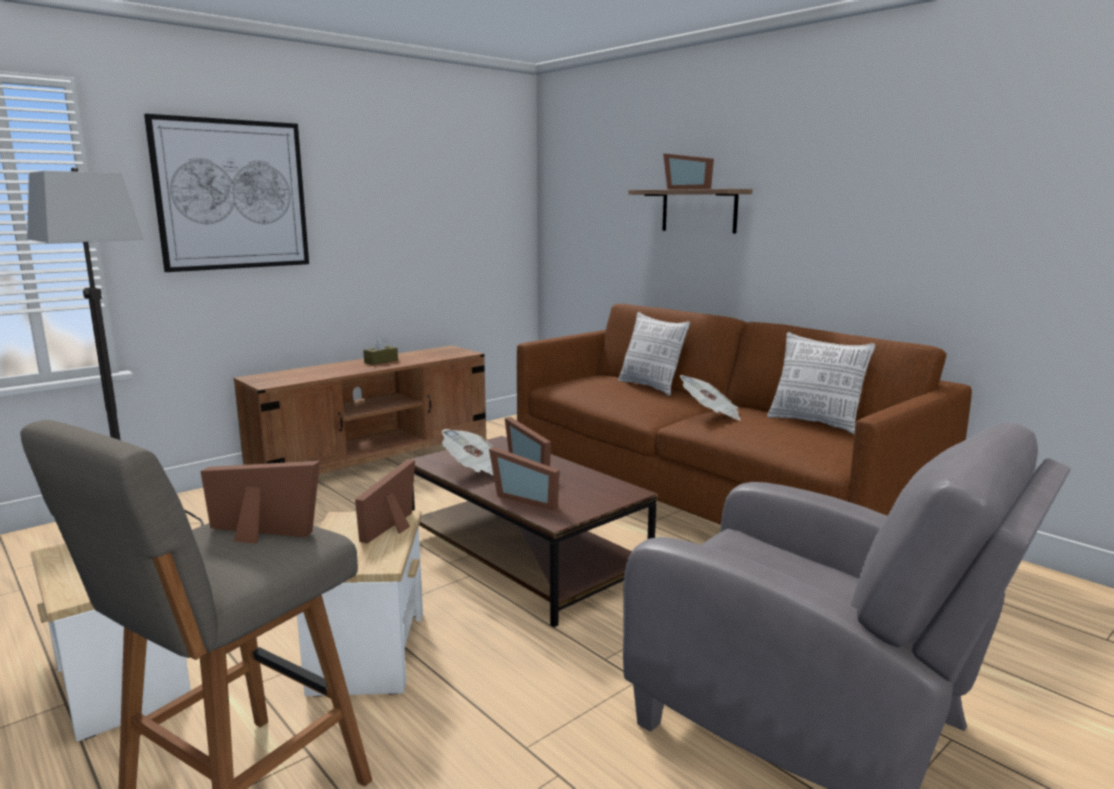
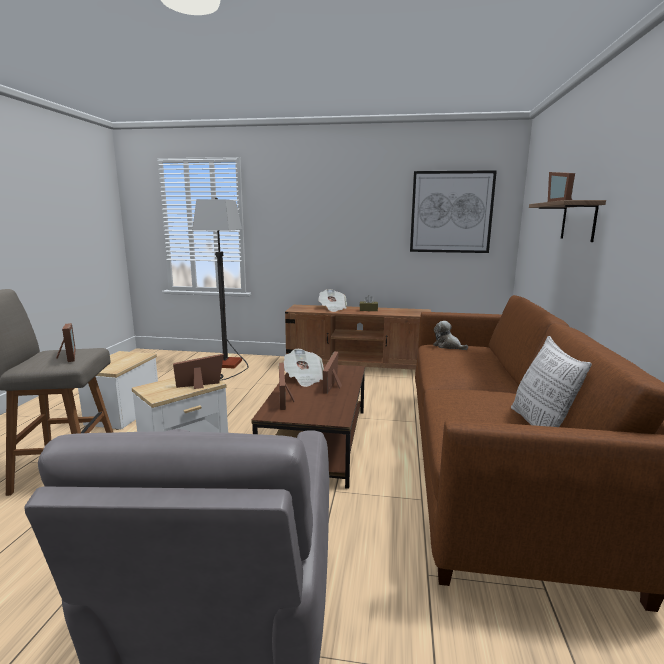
camera: 50 degrees right, 0 degrees up
picture [144,114,309,272] -> picture moved to [410,170,497,253]
pillow [618,312,690,396] -> none
newspaper [680,375,741,420] -> newspaper moved to [318,289,347,312]
none -> plush toy [433,321,468,350]

